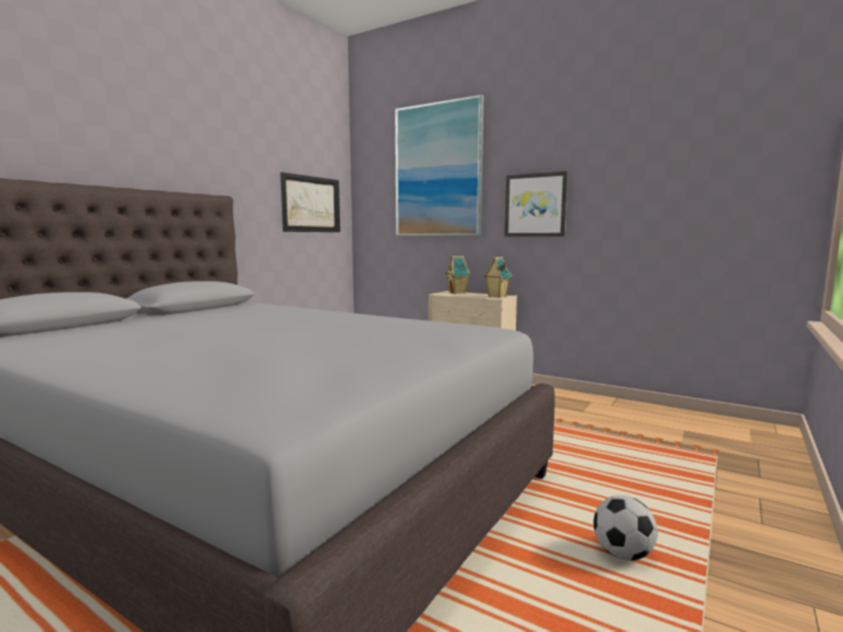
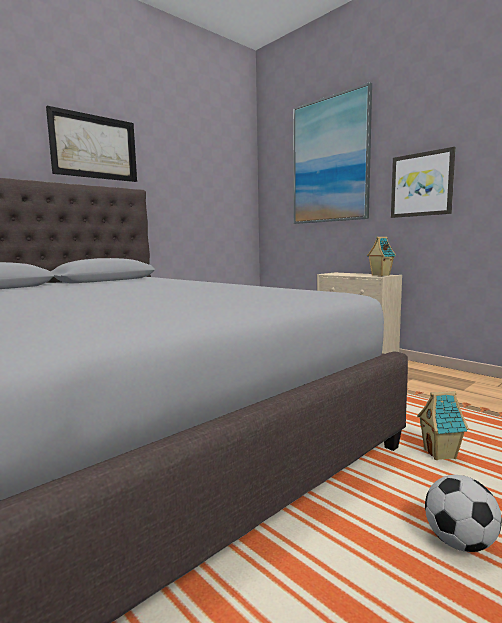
camera: 15 degrees right, 0 degrees up
picture [280,172,340,232] -> picture moved to [46,106,137,182]
toy house [445,256,470,294] -> toy house moved to [417,391,469,460]

